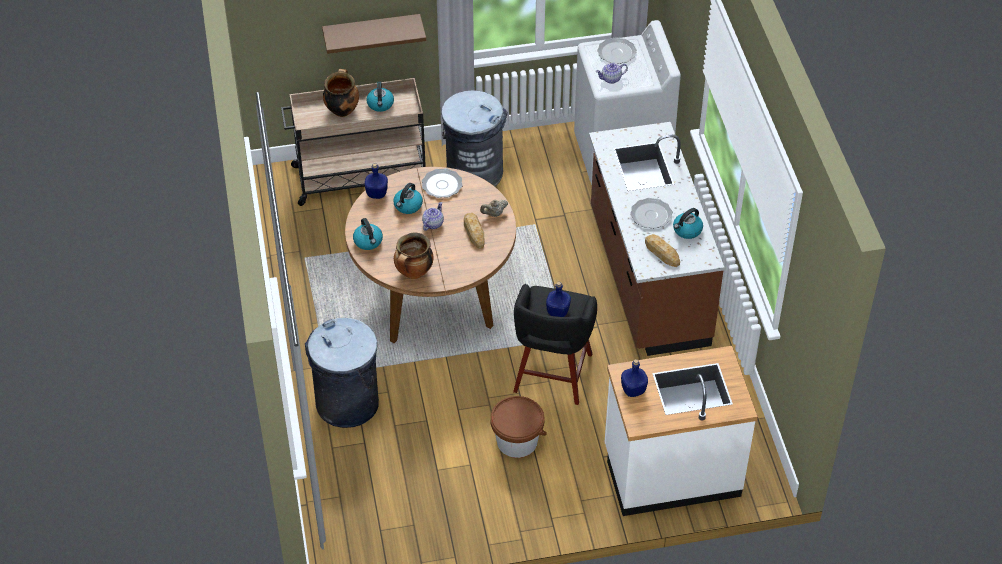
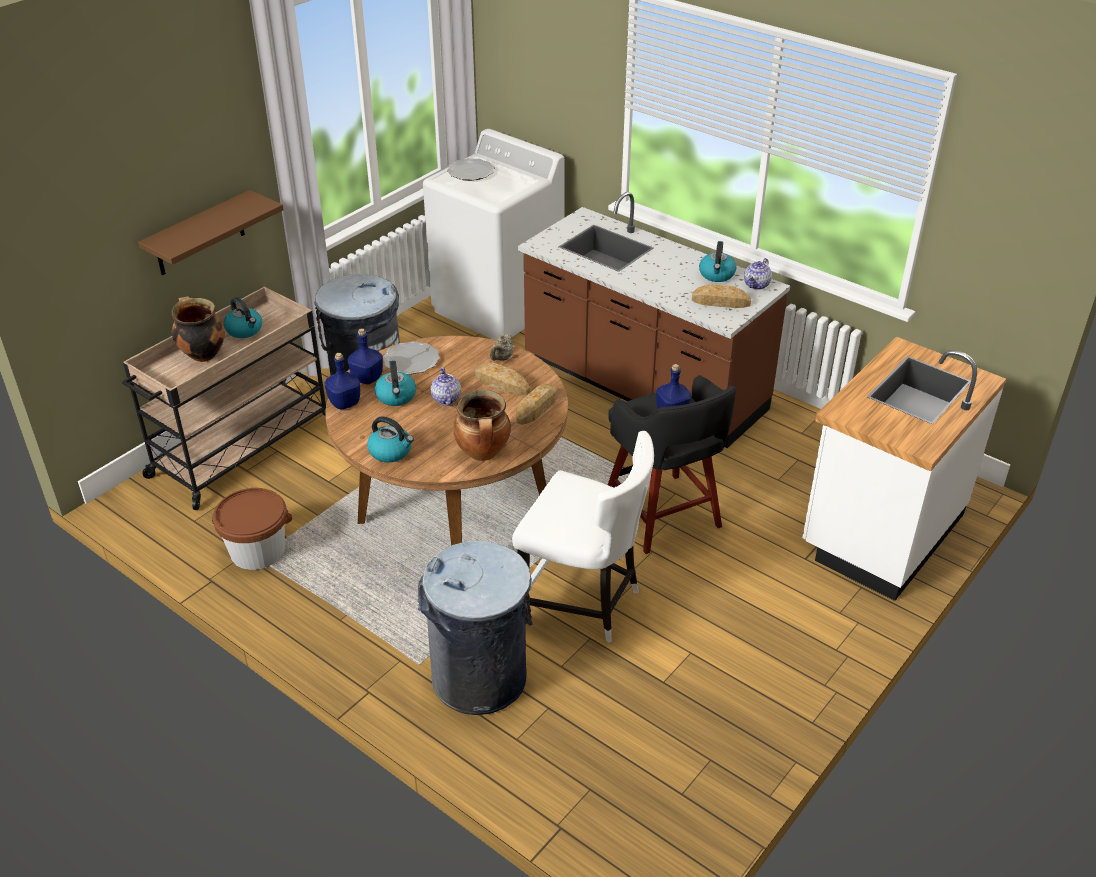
camera: 40 degrees left, 10 degrees down
brown bucket [490,396,547,458] -> brown bucket moved to [212,488,292,570]
teapot [596,63,628,84] -> teapot moved to [744,258,772,290]
blue bottle [621,359,648,397] -> blue bottle moved to [348,329,383,384]
plate [630,198,673,229] -> none
none -> white chair [512,431,654,643]
none -> bread [515,384,558,425]

